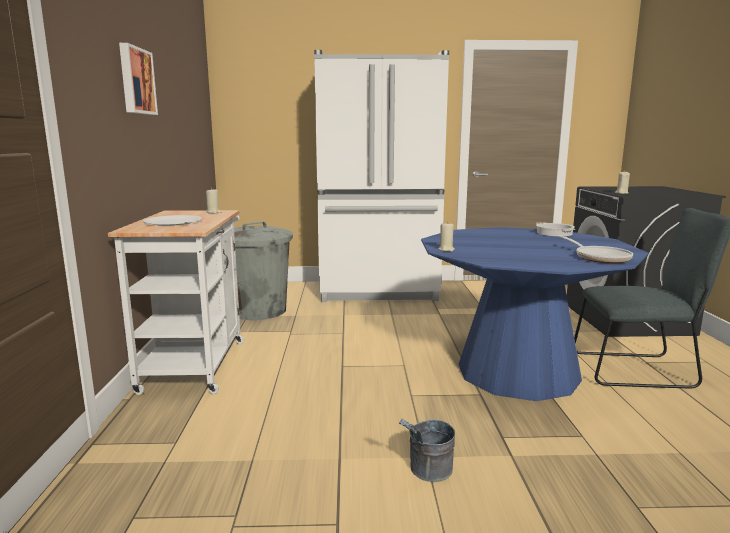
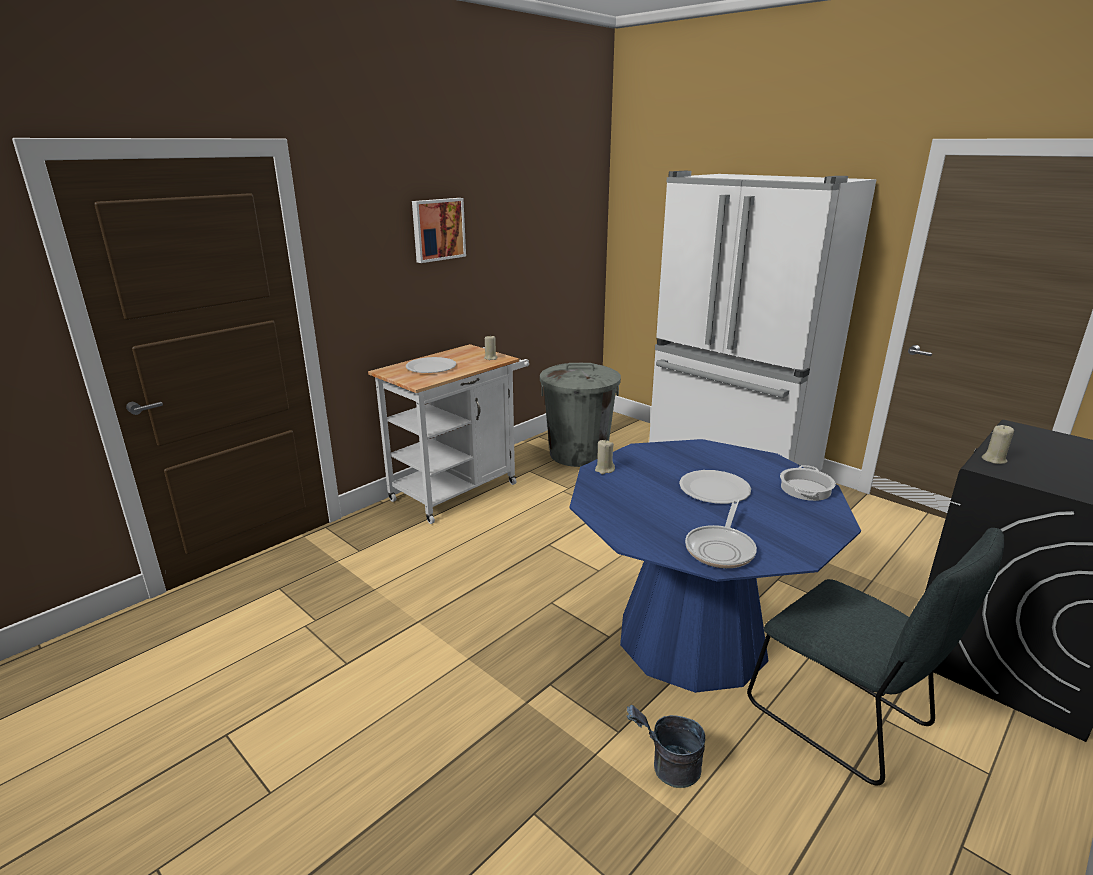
camera: 45 degrees right, 10 degrees up
grey bucket [399,419,455,482] -> grey bucket moved to [627,705,705,788]
none -> white plate [679,470,751,504]

